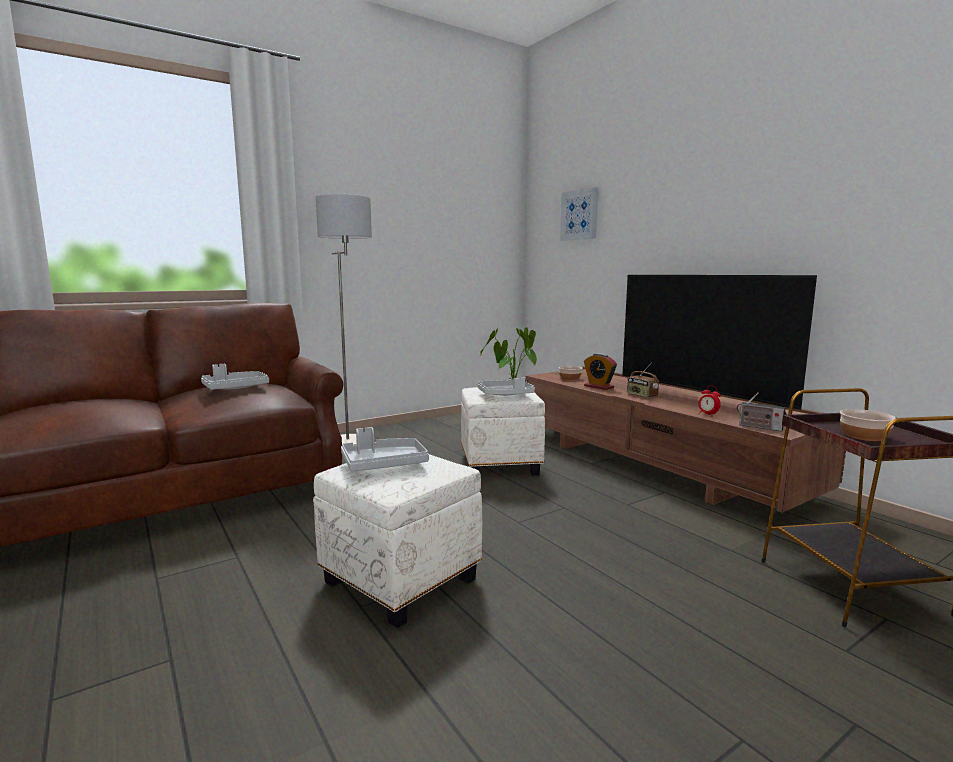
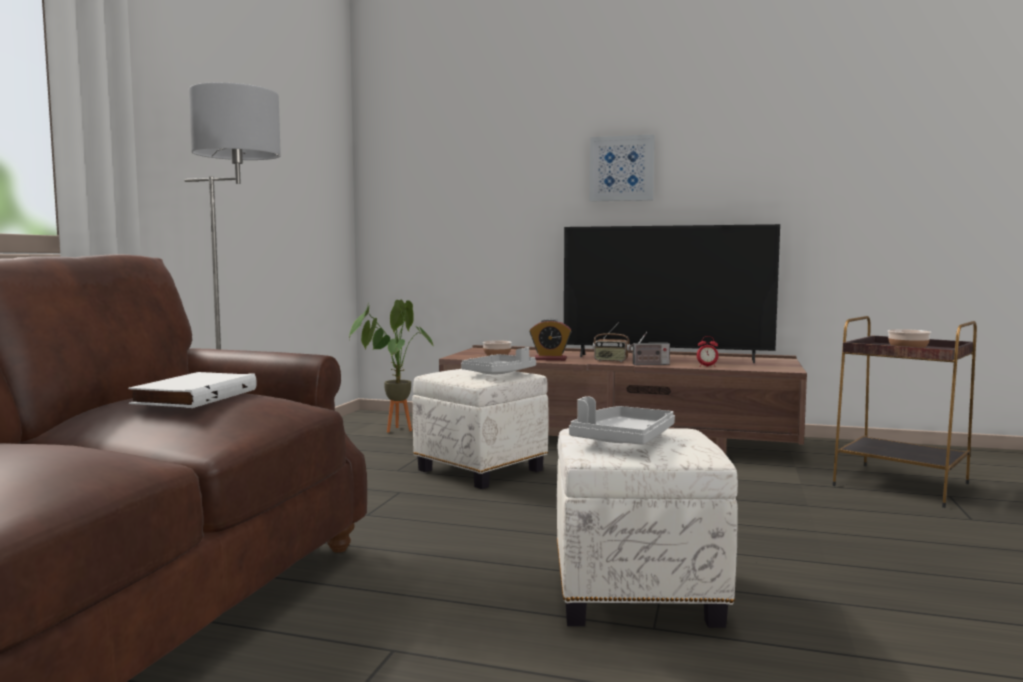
camera: 40 degrees left, 5 degrees down
grey tray [201,364,269,390] -> white book [128,372,257,408]
picture [560,187,598,241] -> picture moved to [590,134,654,202]
radio [737,392,785,432] -> radio moved to [629,332,670,365]

